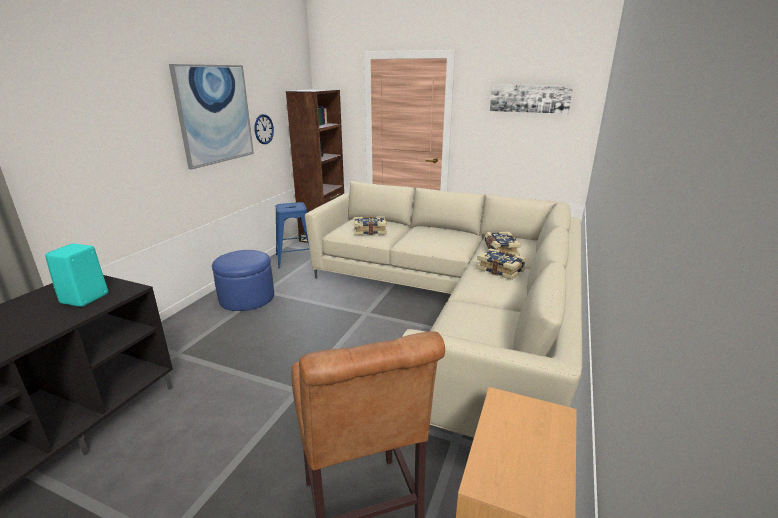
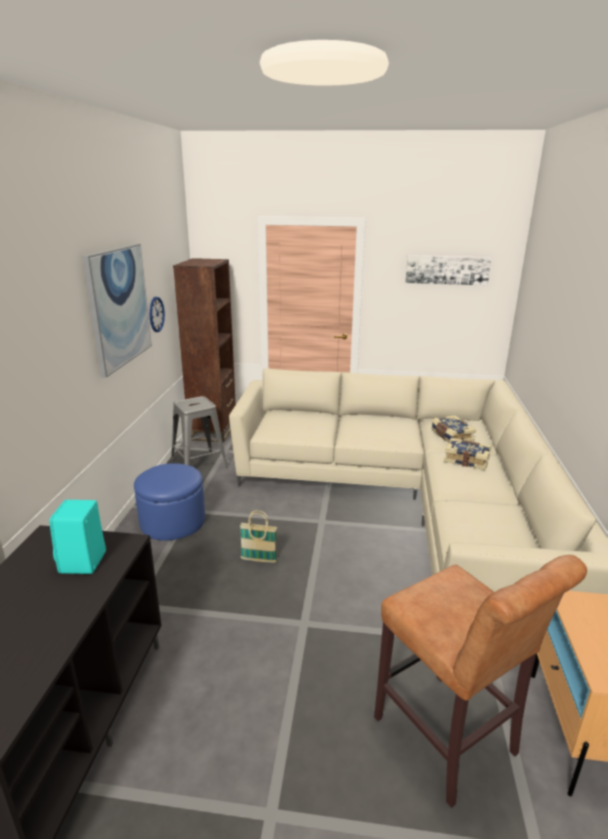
camera: 15 degrees left, 0 degrees up
blue stool [276,202,309,268] -> grey stool [171,396,228,468]
book [354,216,387,235] -> none
none -> basket [240,510,277,563]

